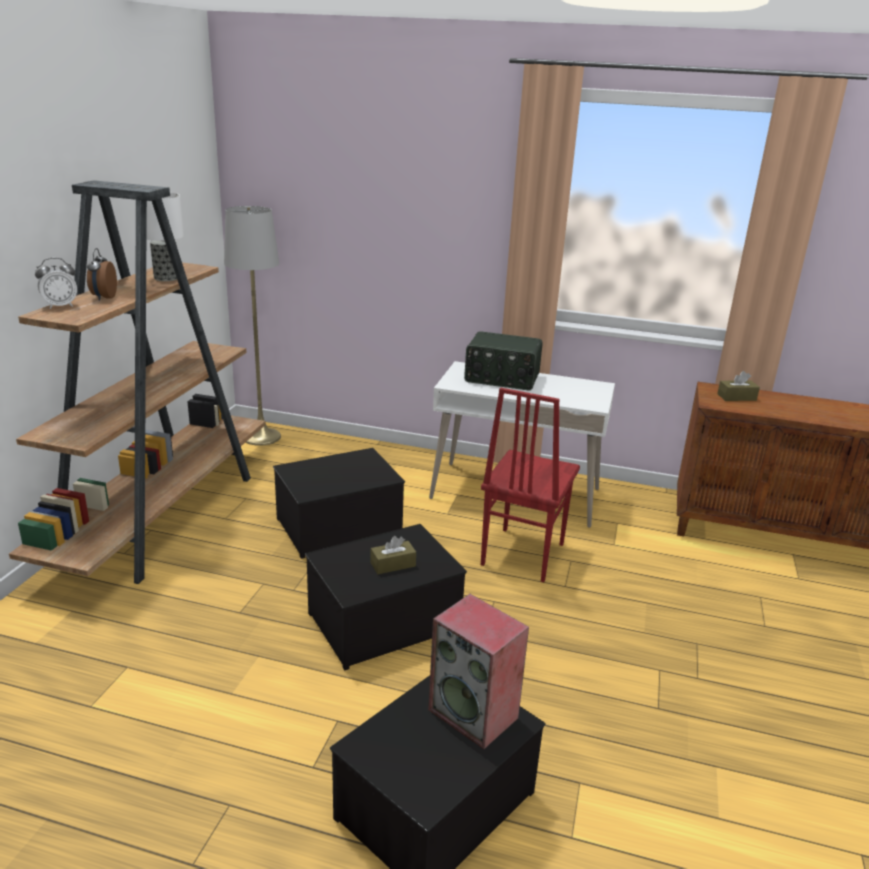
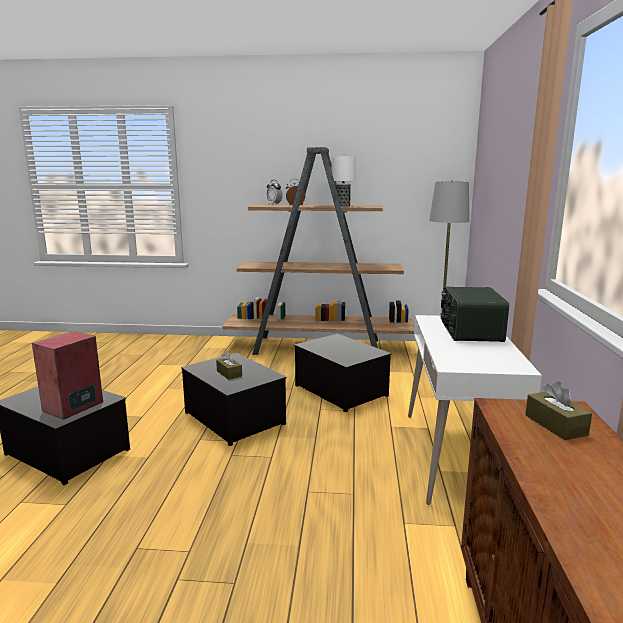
camera: 80 degrees right, 10 degrees down
red chair [481,387,580,582] -> none

